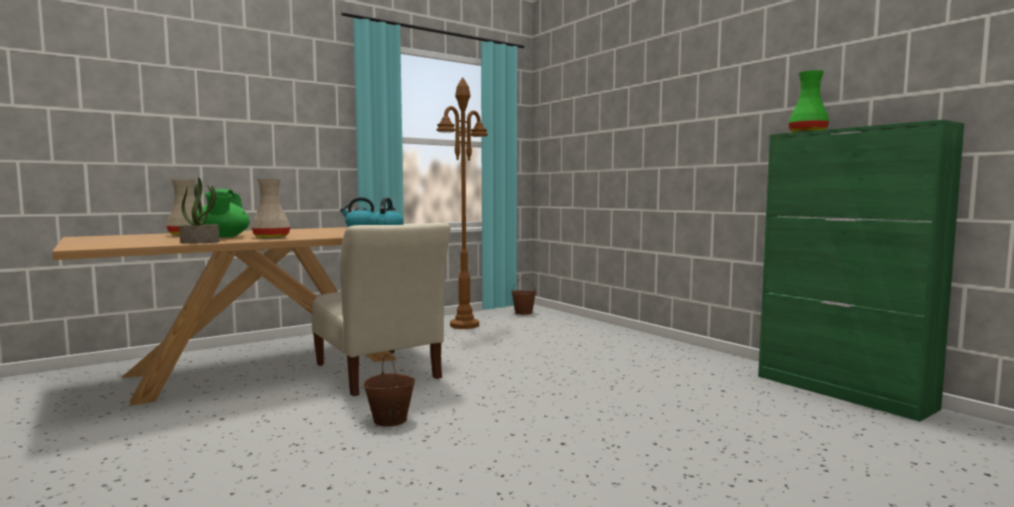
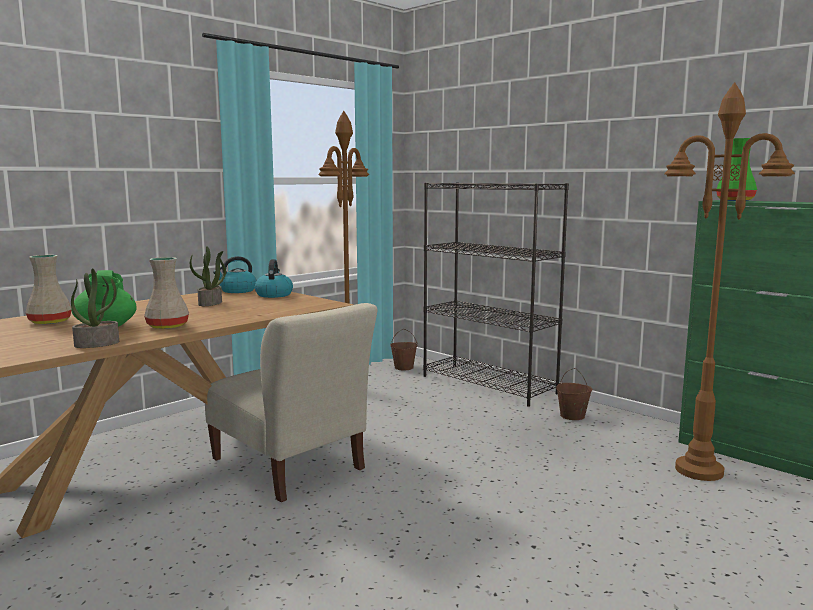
camera: 10 degrees left, 5 degrees up
brown bucket [363,353,415,427] -> brown bucket moved to [556,368,592,420]
none -> potted plant [190,246,226,306]
none -> black bookcase [423,182,569,407]
none -> brown floor lamp [664,82,795,481]

